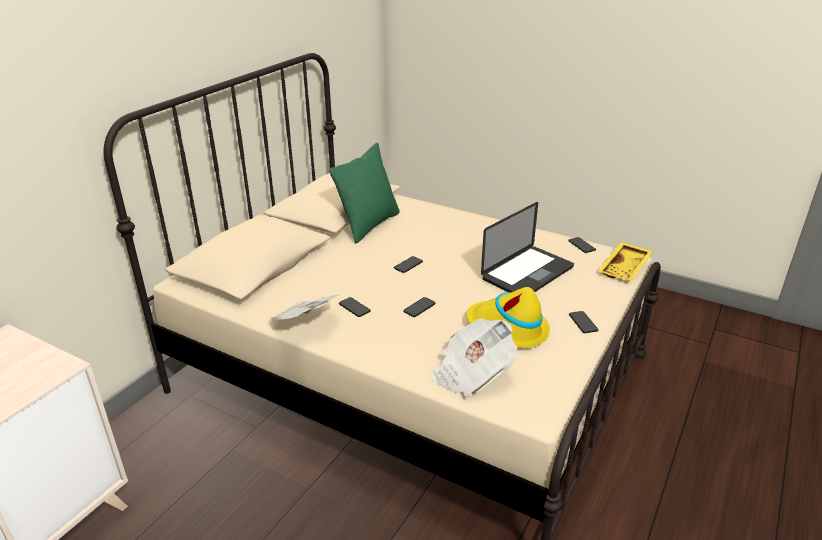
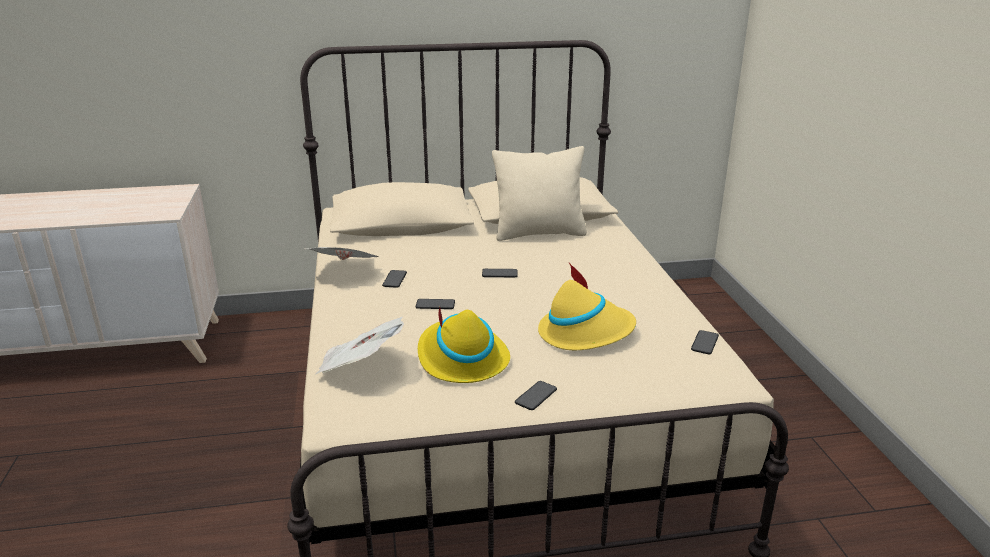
camera: 50 degrees right, 5 degrees down
green pillow [329,143,400,243] -> beige pillow [492,146,587,241]
laptop [481,202,574,292] -> yellow hat [538,263,636,350]
yellow tray [598,242,653,281] -> none

